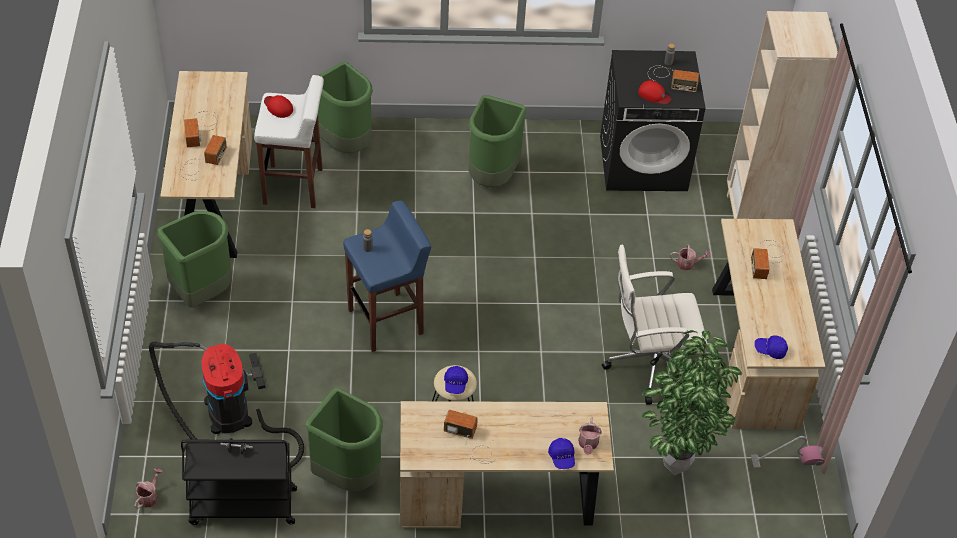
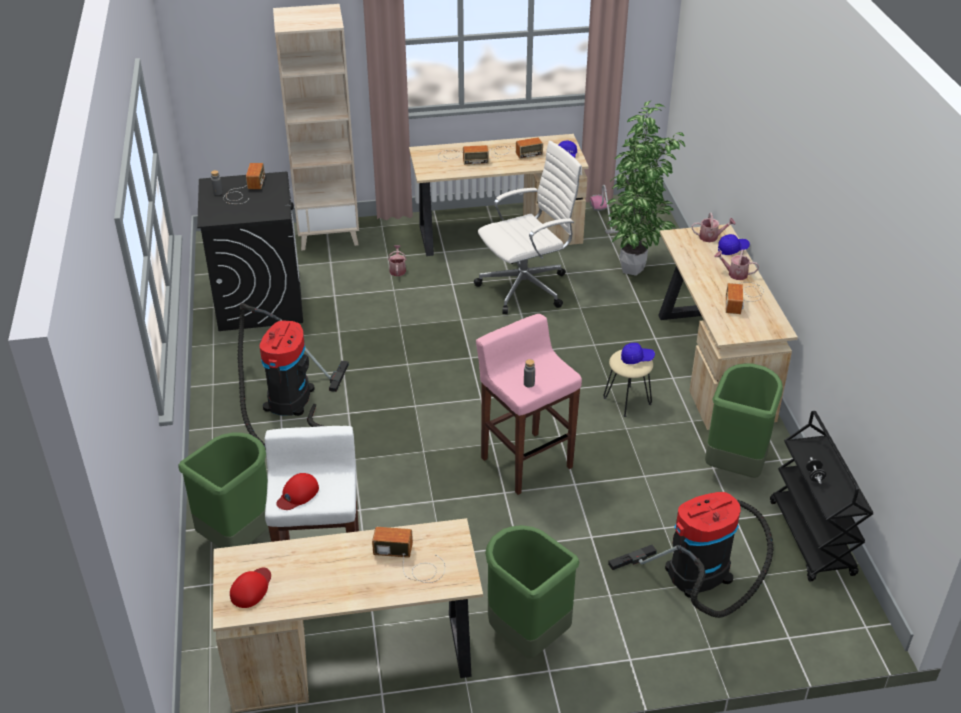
camera: 95 degrees left, 10 degrees down
watering can [135,468,162,509] -> watering can moved to [714,250,759,280]
radio [184,111,219,147] -> radio moved to [490,137,543,159]
blue stool [343,200,431,352] -> pink stool [476,314,582,495]
green trash can [468,95,527,187] -> vacuum cleaner [238,303,349,450]
white office chair [602,245,707,405] -> white office chair turned 105 degrees counterclockwise [474,141,582,314]
red cap [638,80,672,104] -> red cap moved to [230,567,271,608]

